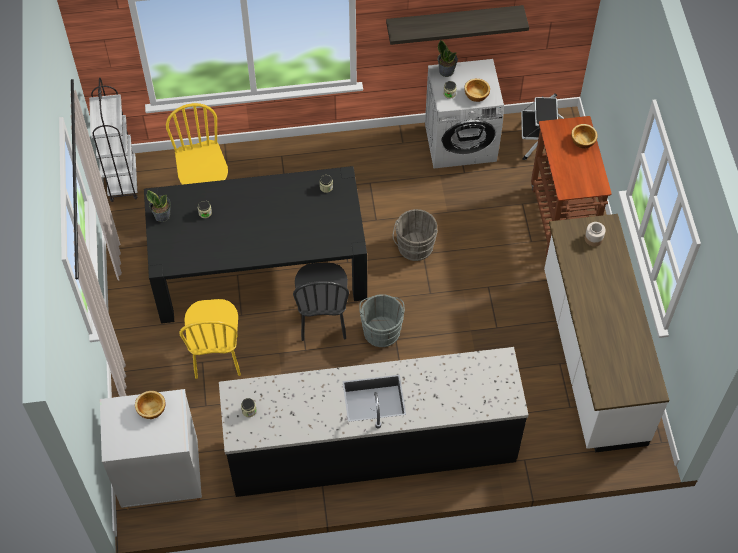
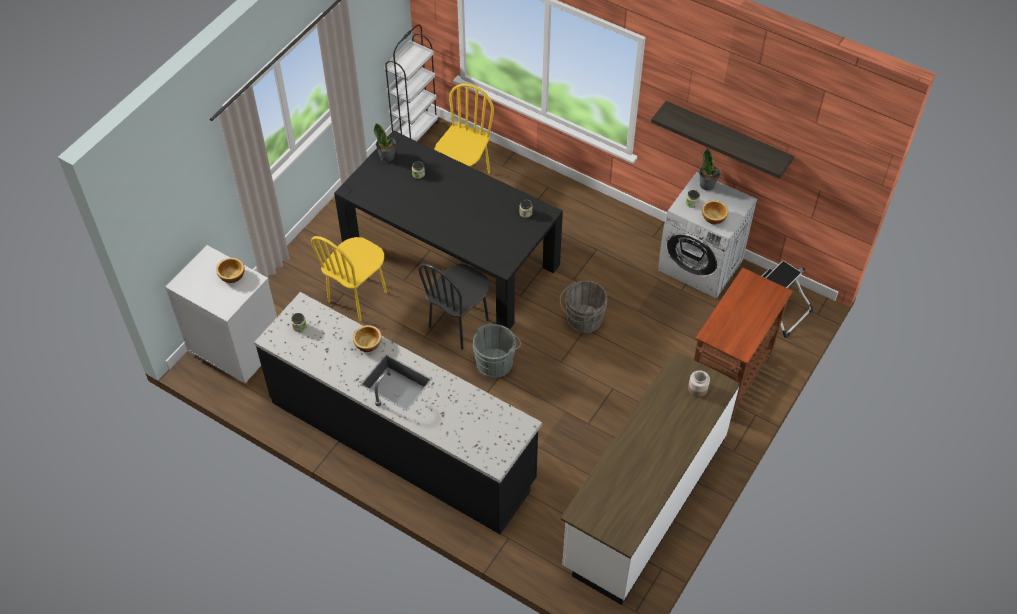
camera: 40 degrees right, 5 degrees down
bowl [571,124,598,149] -> bowl moved to [353,325,381,352]

